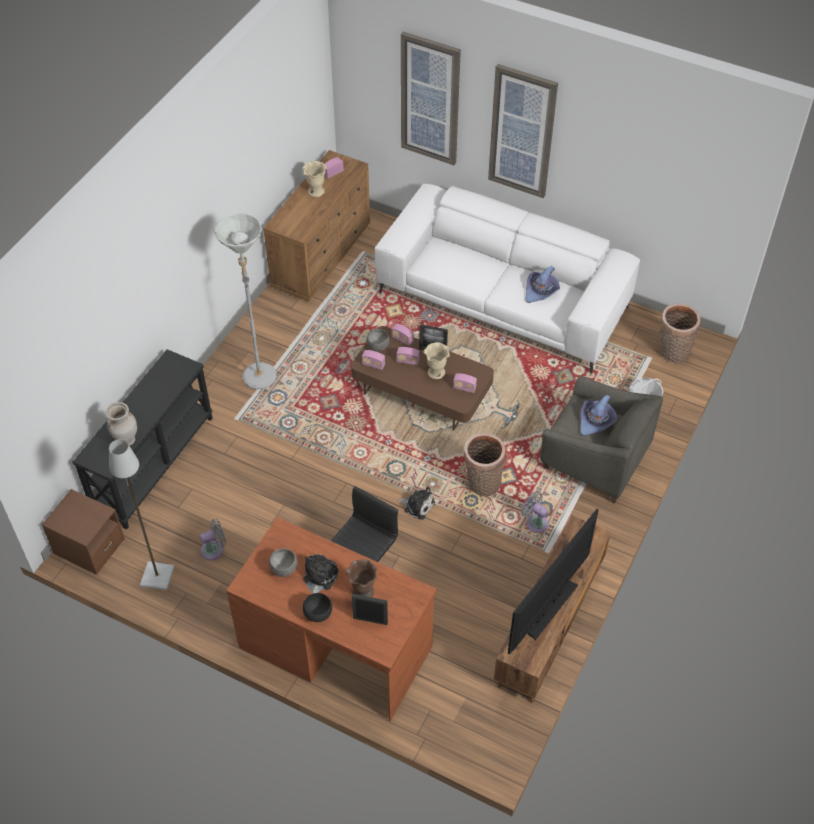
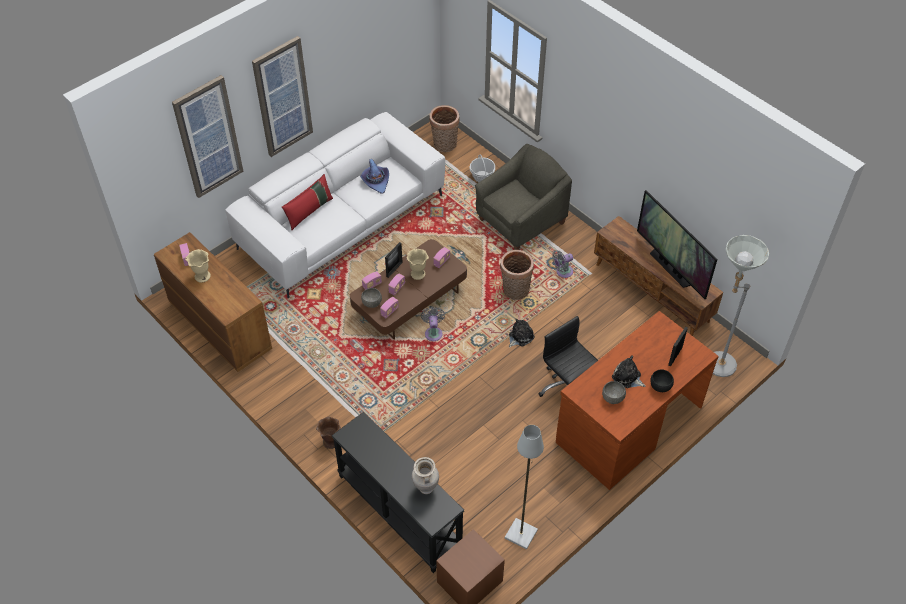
camera: 70 degrees left, 0 degrees up
grey fan [199,519,226,560] -> grey fan moved to [421,307,445,341]
grey floor lamp [215,214,276,390] -> grey floor lamp moved to [713,235,769,377]
brown vase [346,559,377,597] -> brown vase moved to [316,417,341,449]
purple hat [580,395,617,436] -> none
none -> red pillow [282,174,333,230]

